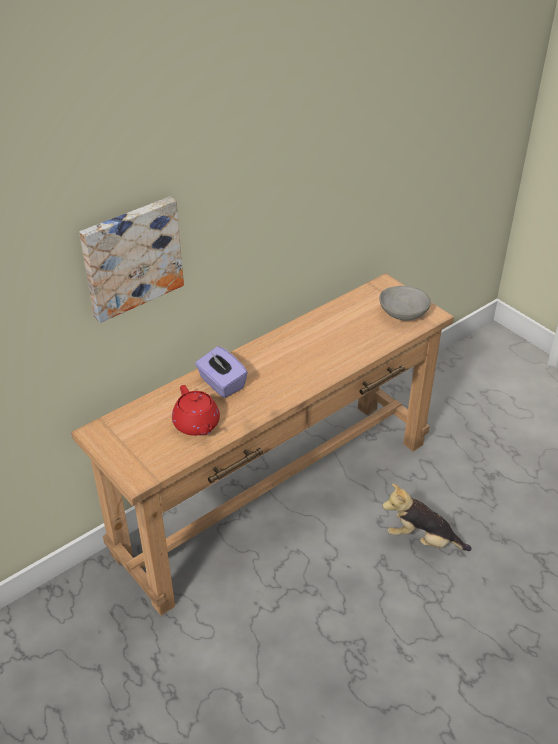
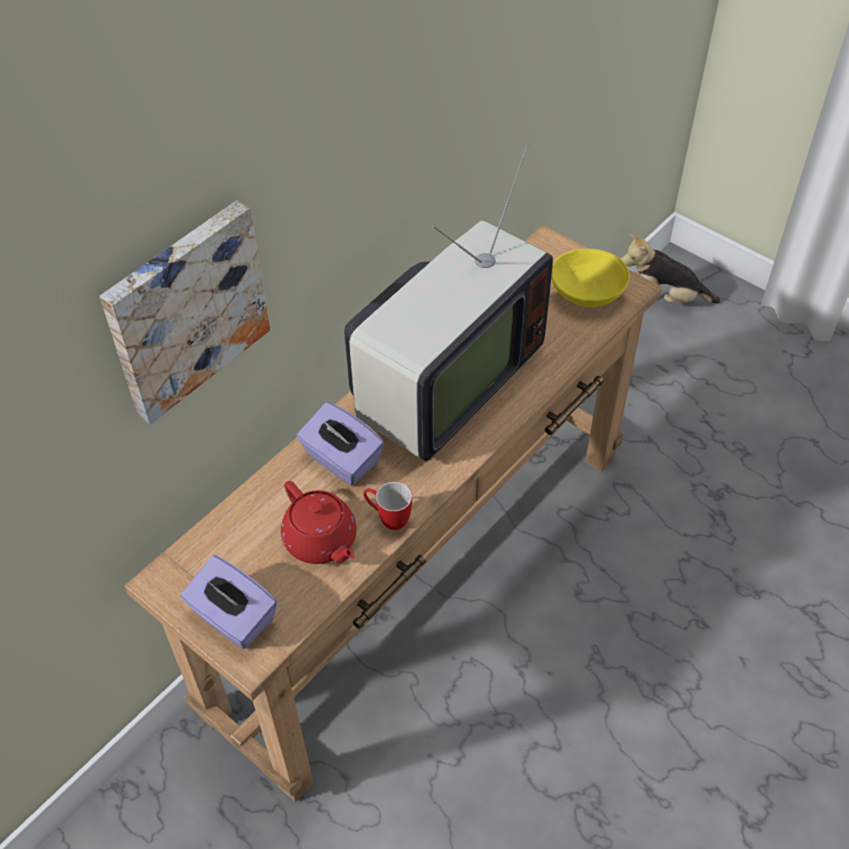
camera: 10 degrees left, 10 degrees up
grey bowl [379,286,431,321] -> yellow bowl [551,249,630,307]
plush toy [382,483,472,551] -> plush toy moved to [621,234,720,303]
none -> purple tissue box [180,555,277,649]
none -> television [344,144,553,461]
none -> mug [363,481,412,530]

